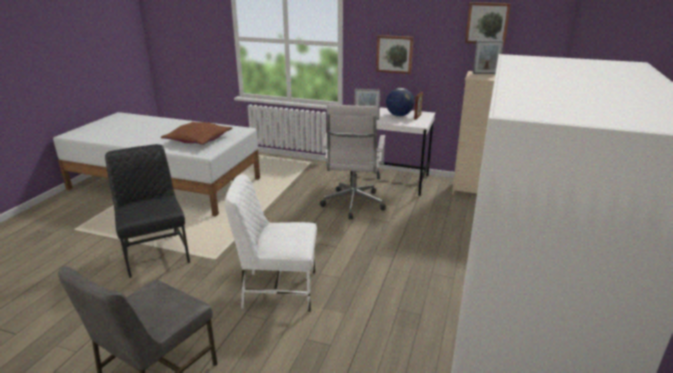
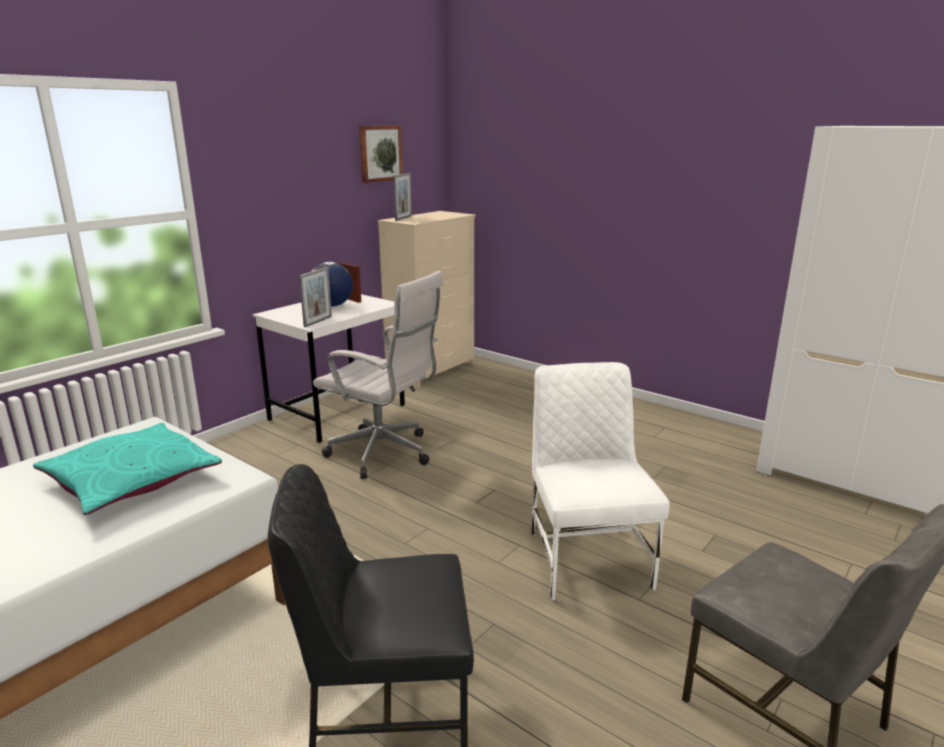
camera: 70 degrees left, 5 degrees down
brown pillow [161,122,232,145] -> turquoise pillow [33,423,222,515]
white chair [225,174,317,312] -> white chair turned 150 degrees clockwise [530,362,669,601]
picture [376,35,414,74] -> none

